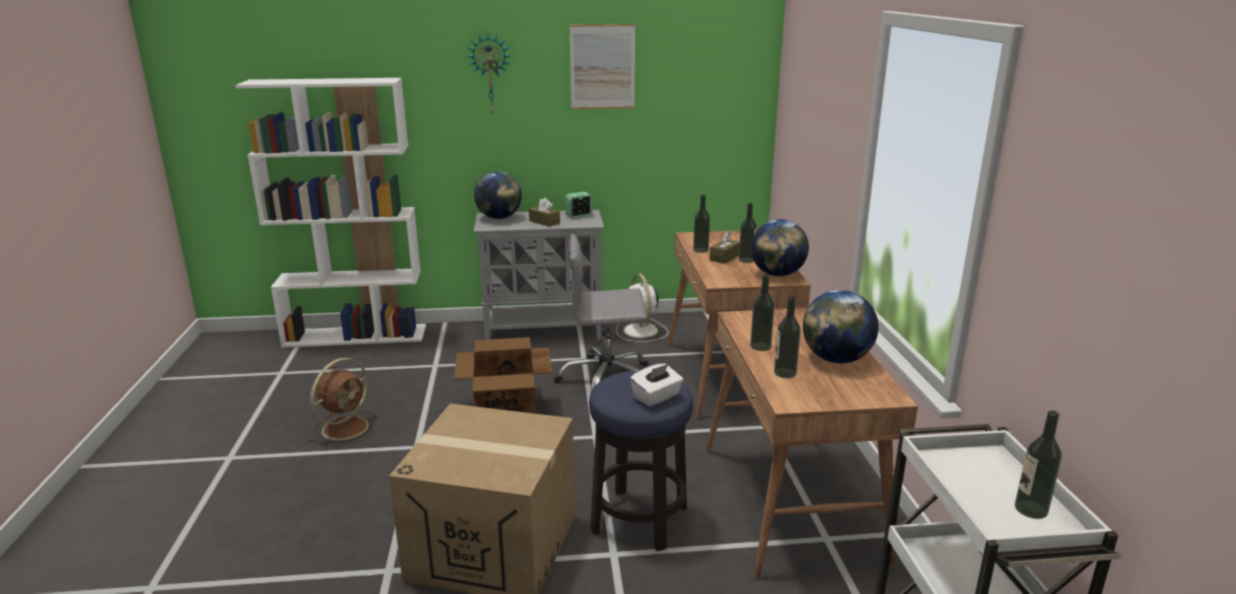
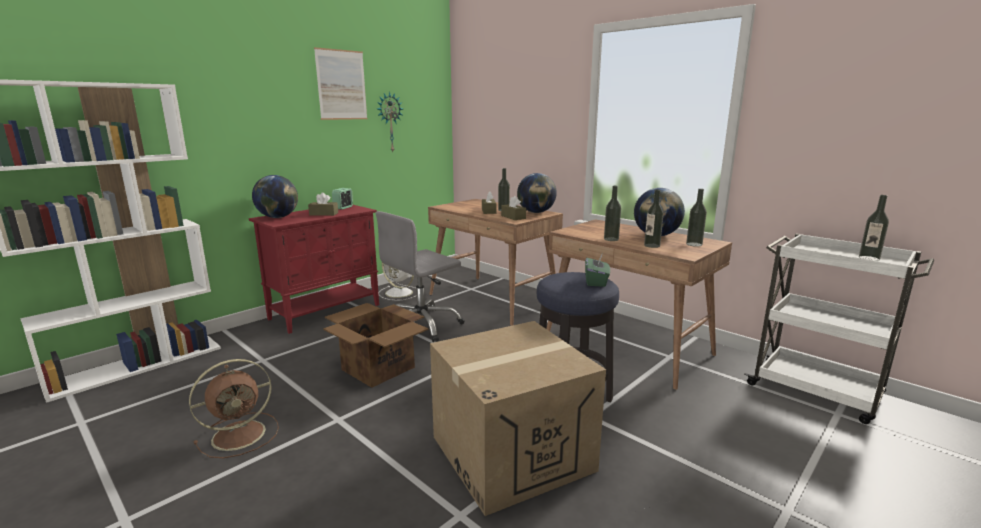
camera: 40 degrees left, 5 degrees down
brown fan [308,358,381,446] -> brown fan turned 60 degrees clockwise [189,359,279,458]
wall clock [467,33,511,116] -> wall clock moved to [377,91,403,152]
grey cabinet [473,210,604,340] -> red cabinet [249,205,379,334]
white tissue box [630,364,683,407] -> green tissue box [585,255,610,287]
bottle [693,195,710,253] -> bottle moved to [686,189,707,247]
none -> brown tissue box [501,196,526,220]

